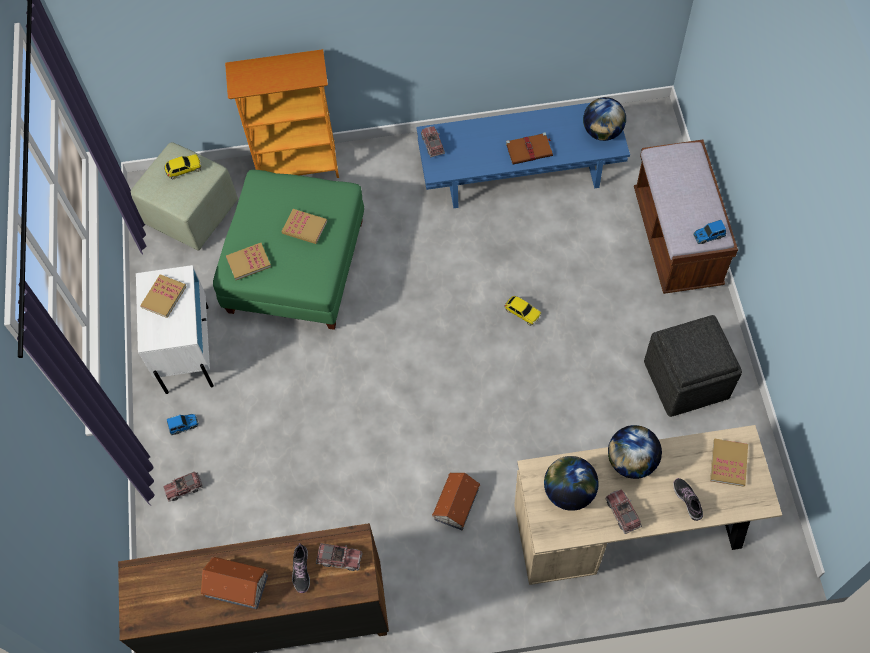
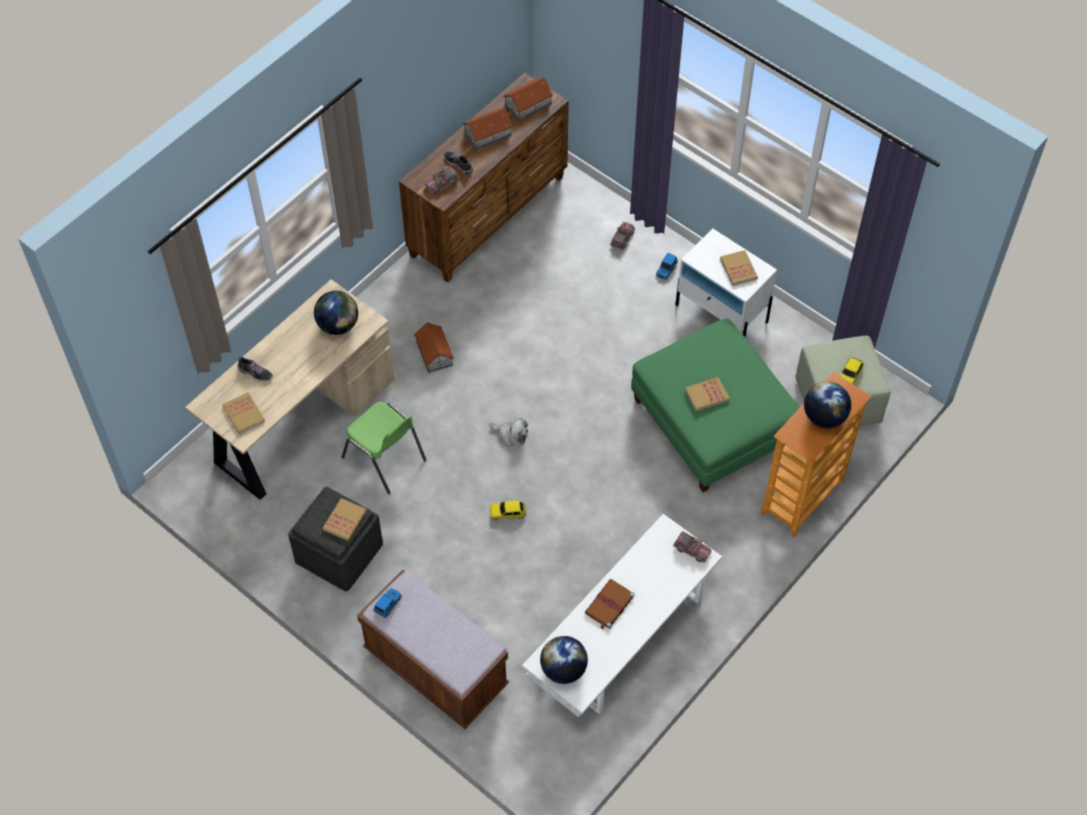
camera: 135 degrees right, 5 degrees down
book [226,243,271,280] -> book moved to [323,498,367,541]
blue coffee table [417,103,630,208] -> white coffee table [522,514,722,717]
toy truck [605,490,642,534] -> none
globe [608,425,662,479] -> globe moved to [804,381,851,428]
none -> green chair [342,402,427,494]
none -> plush toy [490,418,528,447]
none -> toy house [503,78,553,121]

